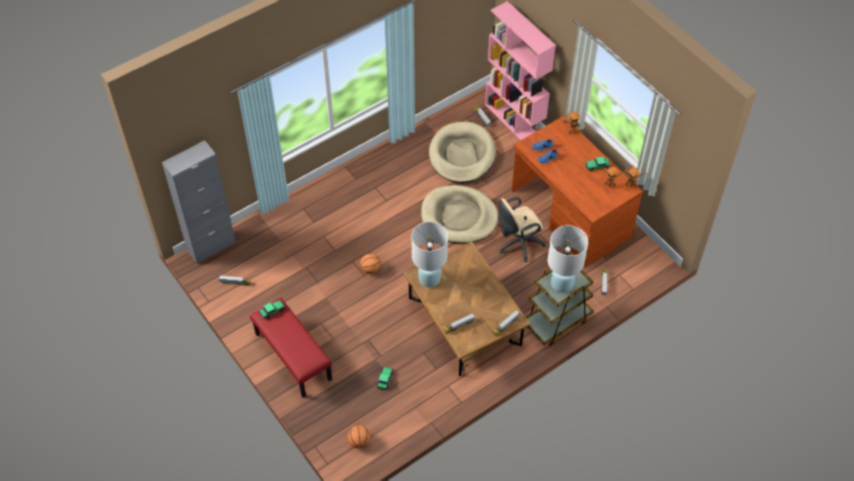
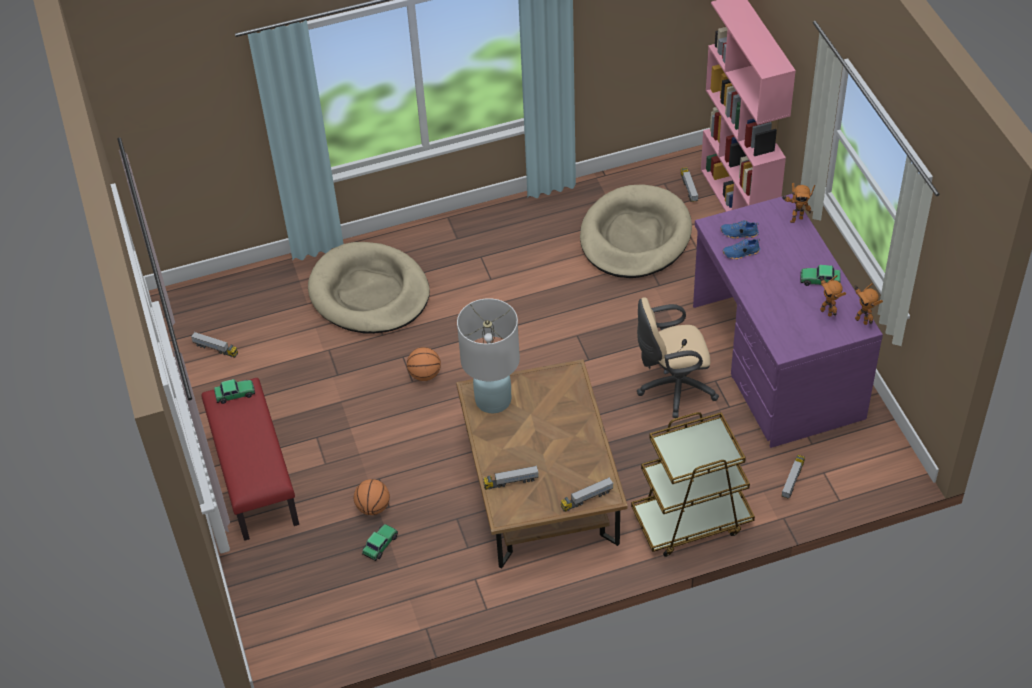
camera: 20 degrees right, 5 degrees down
grey cabinet [162,140,236,264] -> none
basketball [348,425,371,449] -> basketball moved to [354,479,390,515]
beige dog bed [421,185,498,244] -> beige dog bed moved to [308,242,430,334]
brown desk [511,116,643,267] -> purple desk [693,194,883,448]
white table lamp [547,225,588,293] -> none

